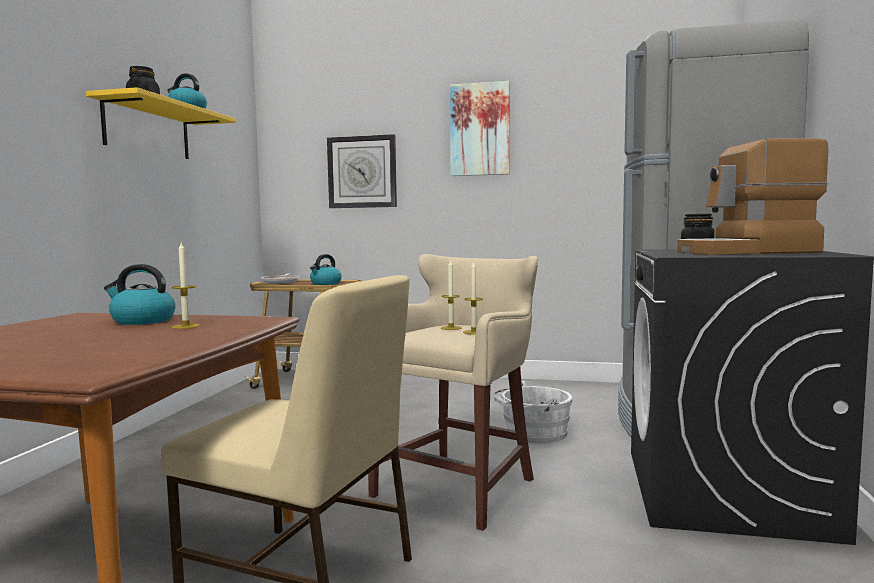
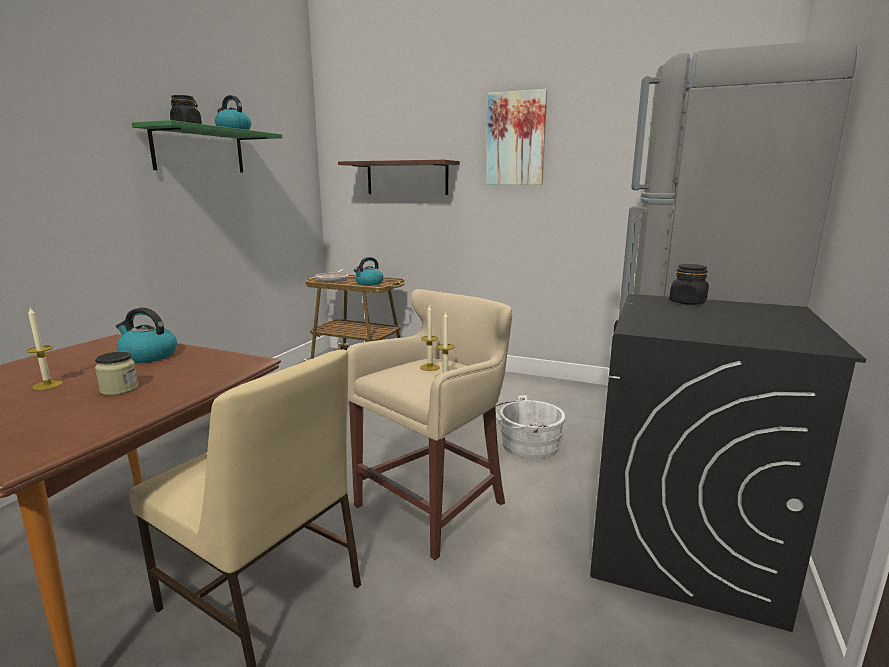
camera: 10 degrees right, 10 degrees up
yellow shelf [85,87,236,159] -> green shelf [132,120,282,173]
candle [172,243,200,329] -> candle moved to [26,307,63,390]
wall clock [327,134,397,208] -> brown shelf [338,160,460,195]
coffee machine [677,138,828,255] -> none
none -> jar [95,352,138,395]

